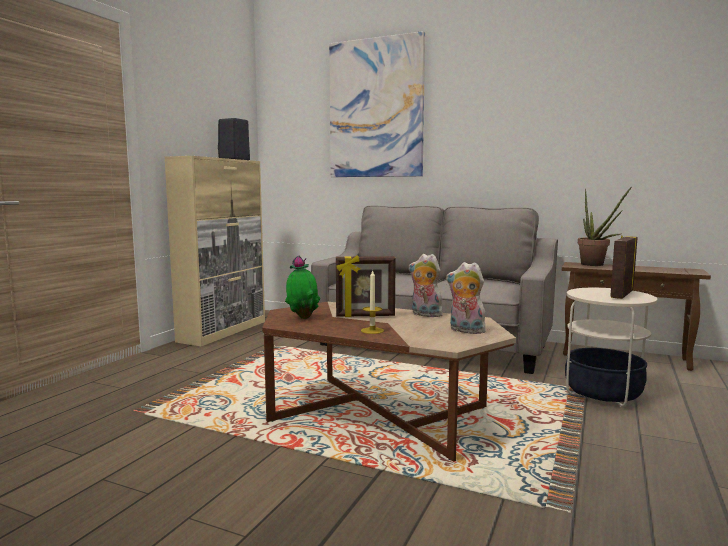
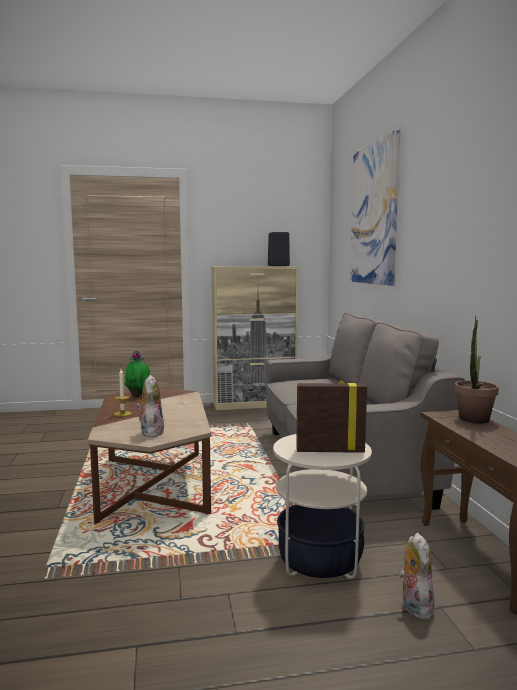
camera: 55 degrees right, 0 degrees up
picture frame [336,256,396,317] -> none
plush toy [409,254,443,317] -> plush toy moved to [399,532,435,620]

